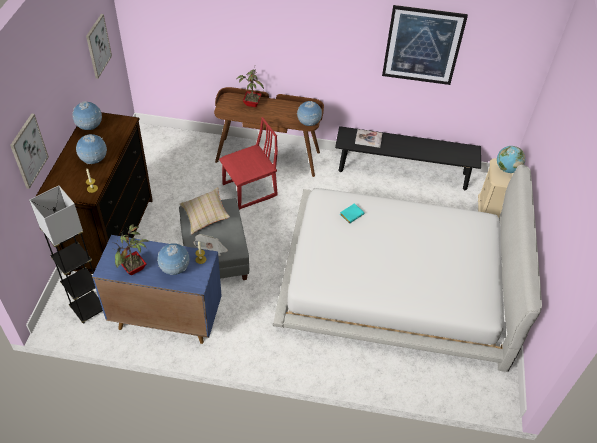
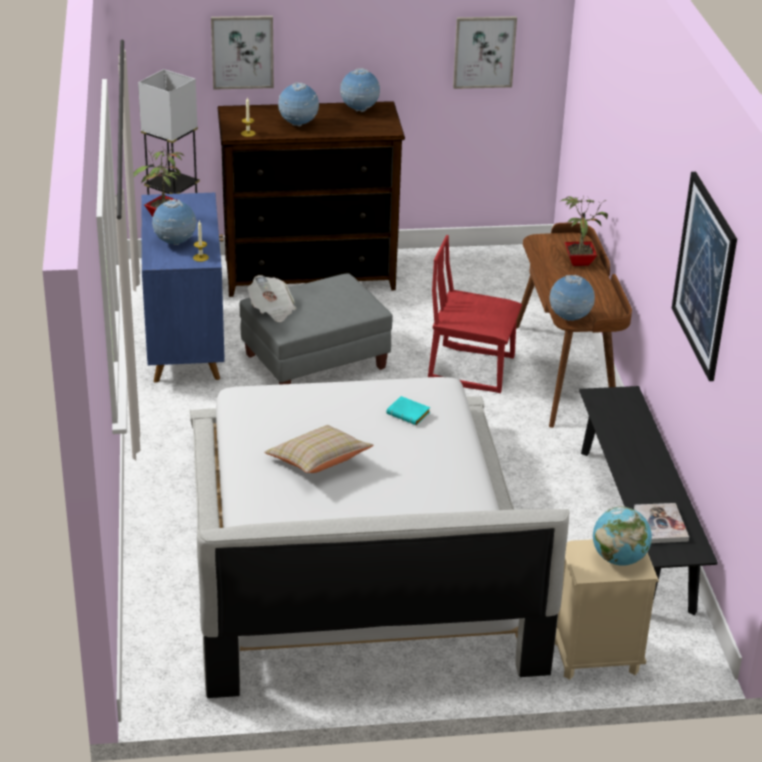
camera: 75 degrees right, 15 degrees down
beige pillow [180,187,230,235] -> beige pillow moved to [264,425,373,473]
red chair [219,117,278,210] -> red chair turned 150 degrees clockwise [428,235,522,393]
book [355,129,382,148] -> book moved to [634,503,689,543]

